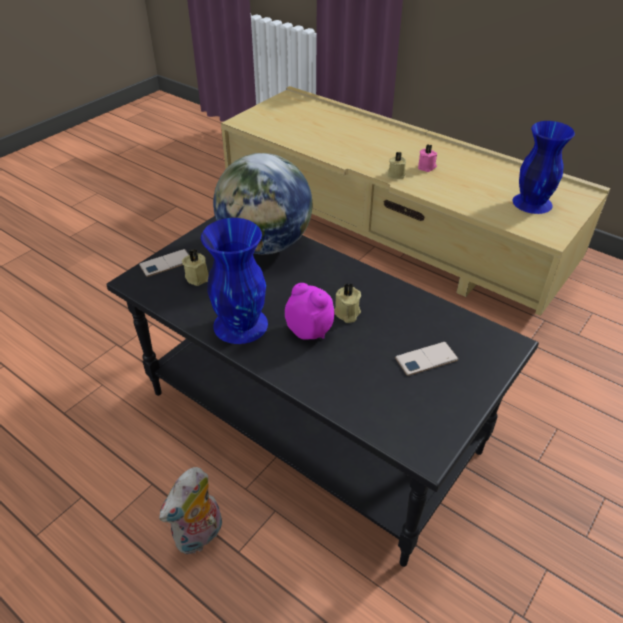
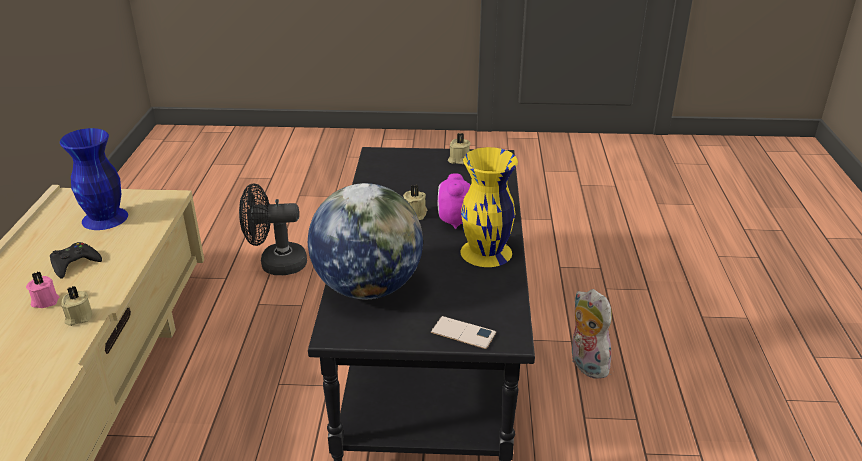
camera: 125 degrees left, 10 degrees down
plush toy [159,467,222,554] -> plush toy turned 120 degrees counterclockwise [572,289,612,379]
beige candle [182,249,209,286] -> beige candle moved to [448,133,470,164]
blue vase [201,218,268,344] -> yellow vase [461,147,518,267]
phone [395,342,459,376] -> none
none -> black game controller [50,242,102,279]
none -> black fan [239,184,307,275]

